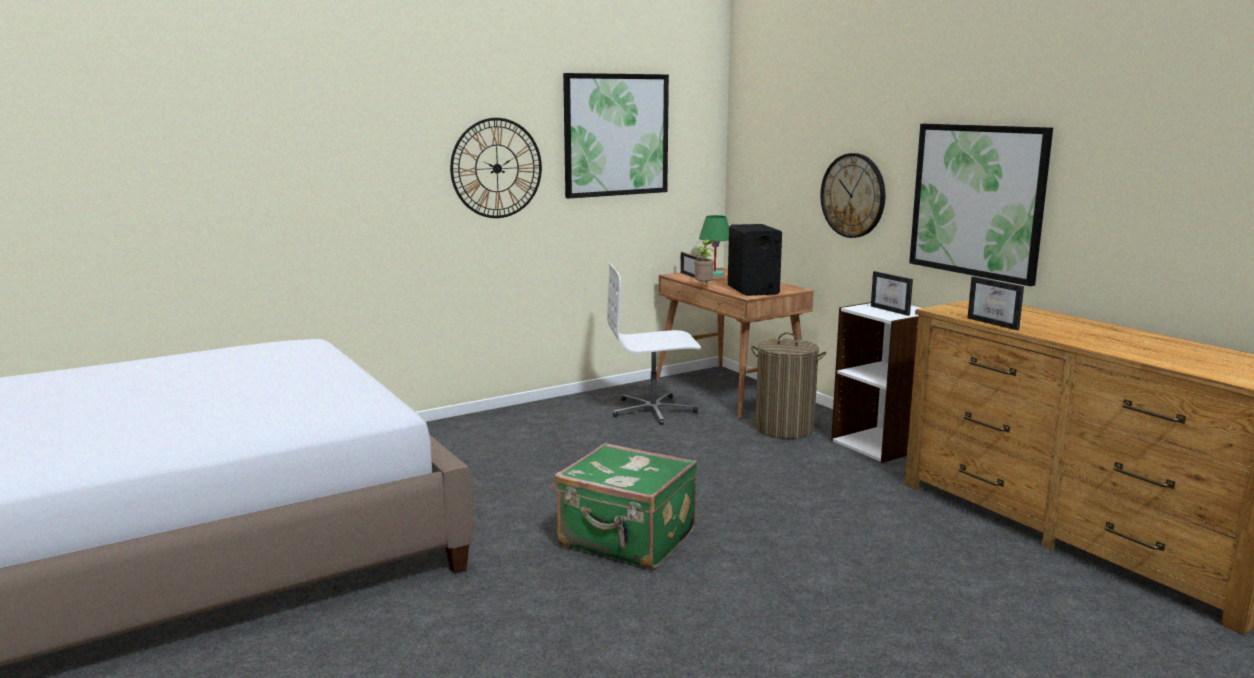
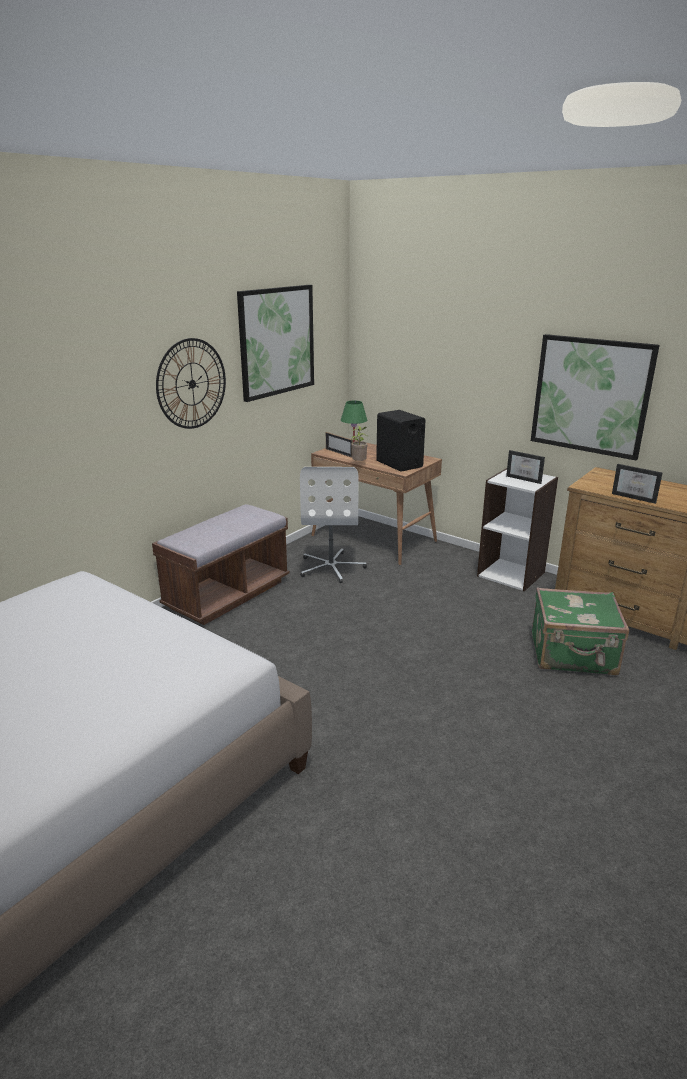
camera: 20 degrees left, 10 degrees up
green suitcase [554,443,698,569] -> green suitcase moved to [532,588,629,675]
white office chair [607,262,701,425] -> white office chair turned 60 degrees counterclockwise [300,467,367,583]
laundry basket [751,332,826,439] -> none
wall clock [820,153,885,238] -> none
none -> brown bench [152,504,290,625]

